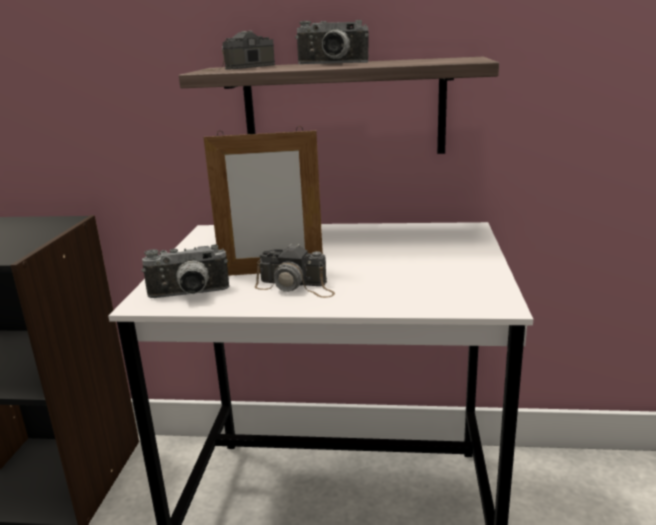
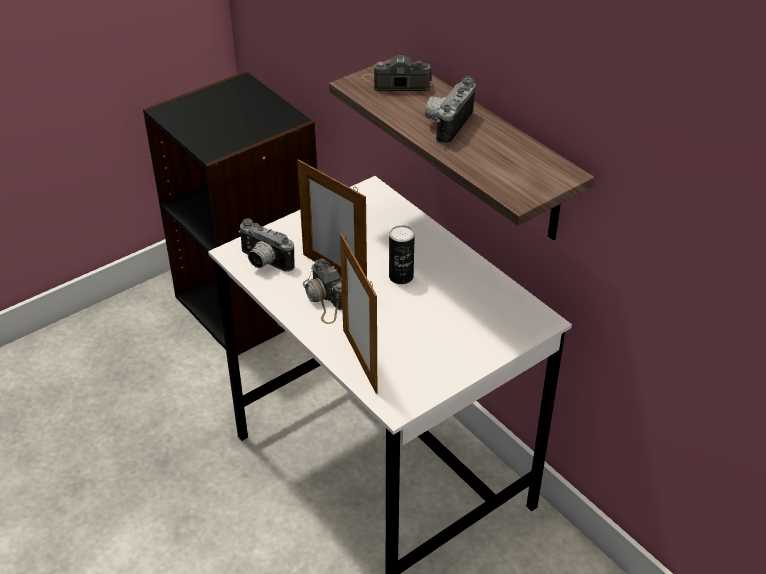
camera: 45 degrees right, 20 degrees up
camera [295,20,369,64] -> camera turned 60 degrees clockwise [425,76,476,145]
none -> picture frame [340,233,377,394]
none -> can [389,225,415,284]

